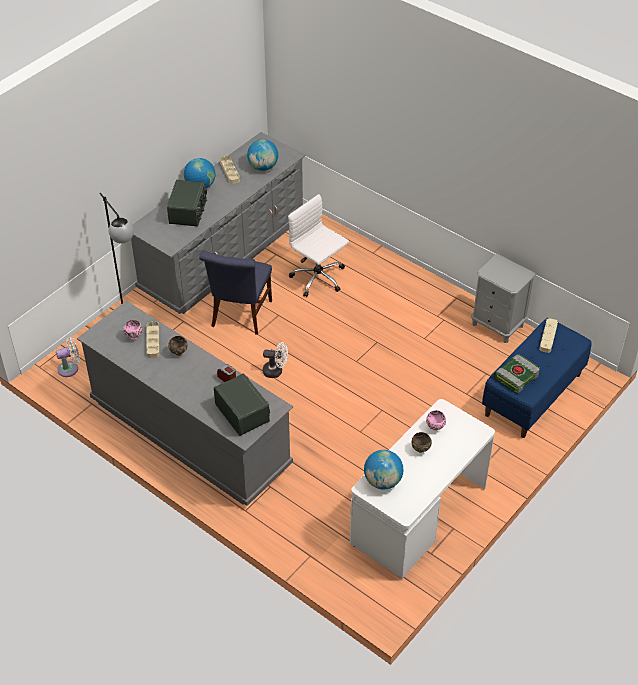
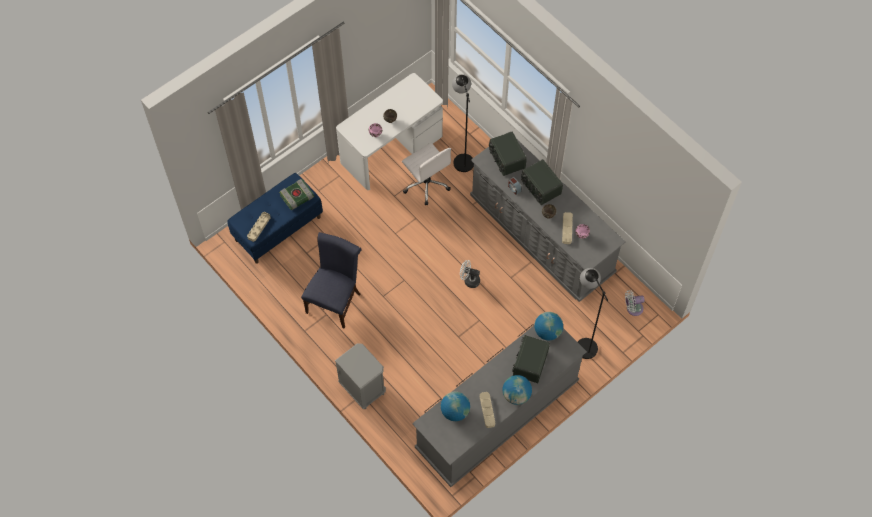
camera: 170 degrees left, 15 degrees up
blue chair [199,251,272,335] -> blue chair moved to [301,232,362,329]
white office chair [288,194,349,297] -> white office chair moved to [402,143,451,205]
globe [364,450,404,489] -> globe moved to [534,312,563,341]
grey nightstand [471,254,536,343] -> grey nightstand moved to [335,343,386,410]
none -> black floor lamp [452,74,474,172]
none -> radio [521,159,563,205]

